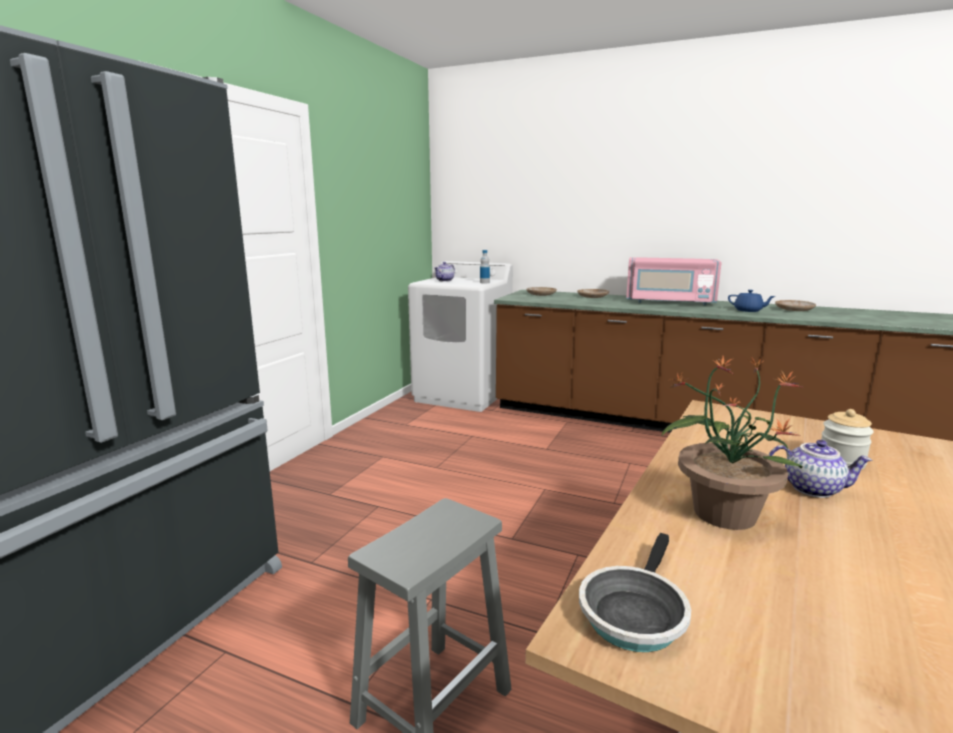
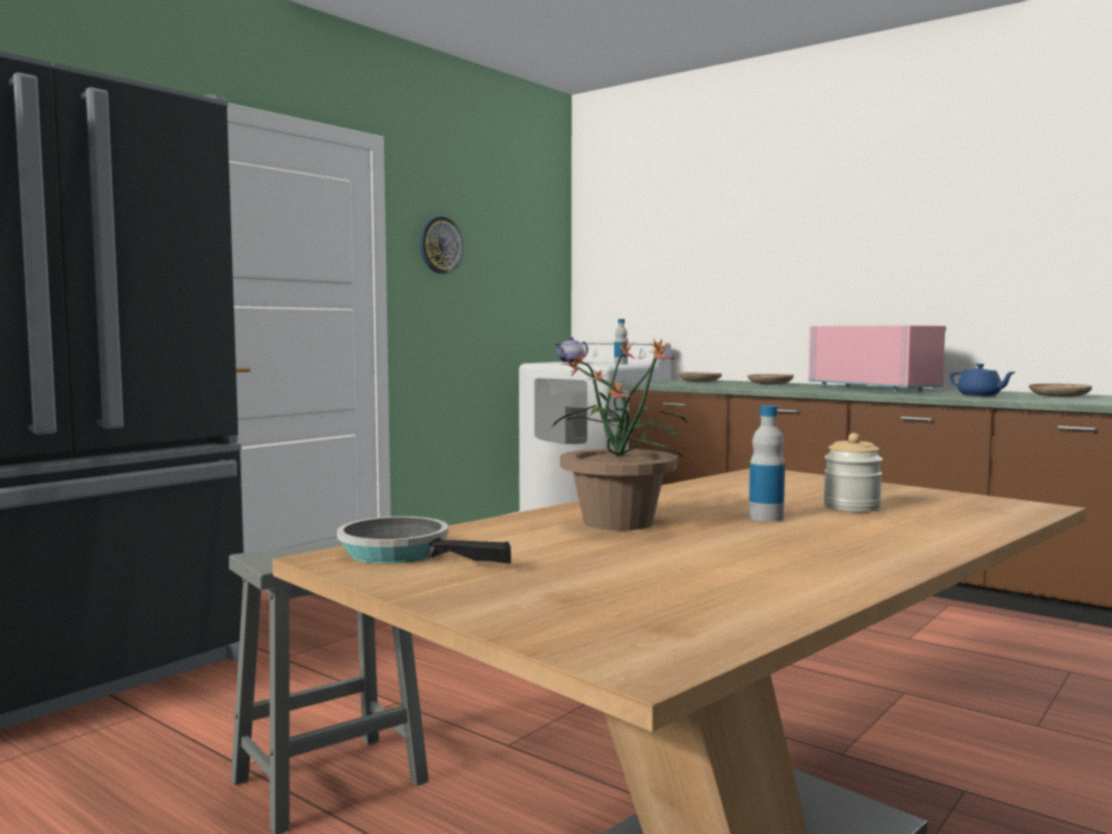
camera: 15 degrees right, 10 degrees down
frying pan [579,533,691,652] -> frying pan turned 75 degrees clockwise [337,516,511,564]
pink microwave [626,257,722,305] -> pink microwave turned 150 degrees counterclockwise [808,325,946,392]
teapot [768,440,873,498] -> bottle [749,405,785,522]
none -> wall clock [420,216,463,274]

